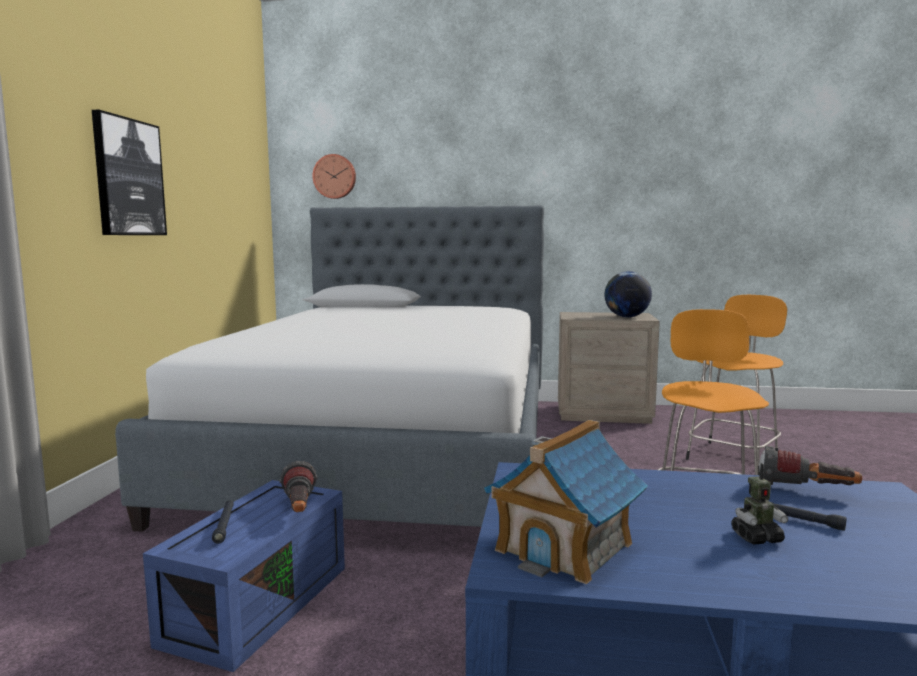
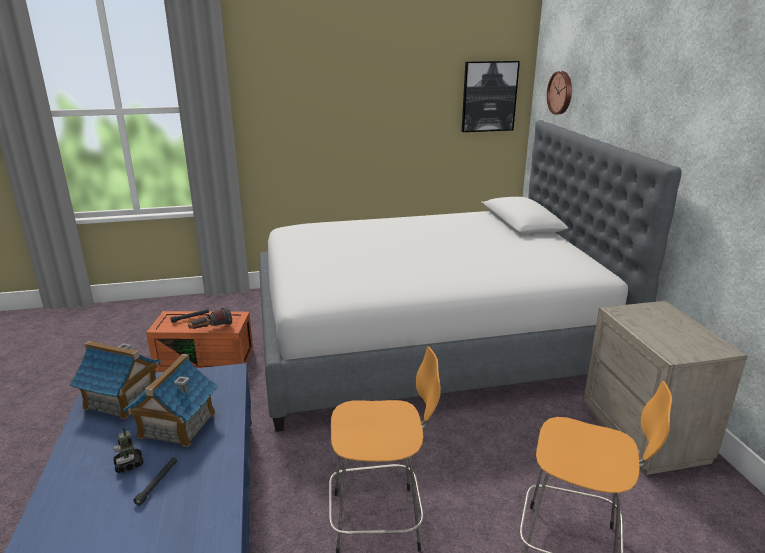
camera: 70 degrees right, 15 degrees up
picture [92,110,167,235] -> picture moved to [462,61,520,132]
blue storage box [143,480,345,672] -> orange storage box [146,311,253,372]
globe [605,271,652,318] -> none
flashlight [759,446,862,485] -> none
none -> toy house [123,354,218,447]

